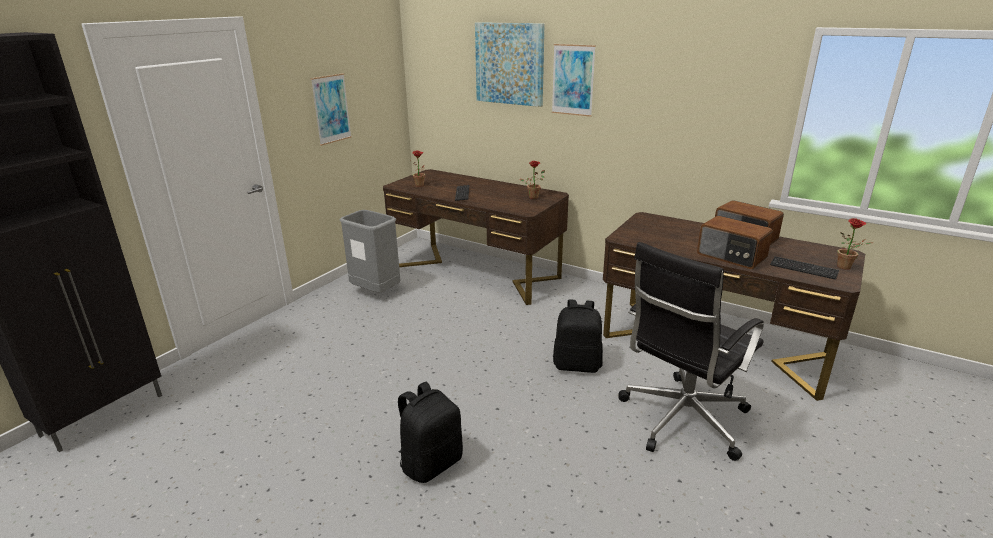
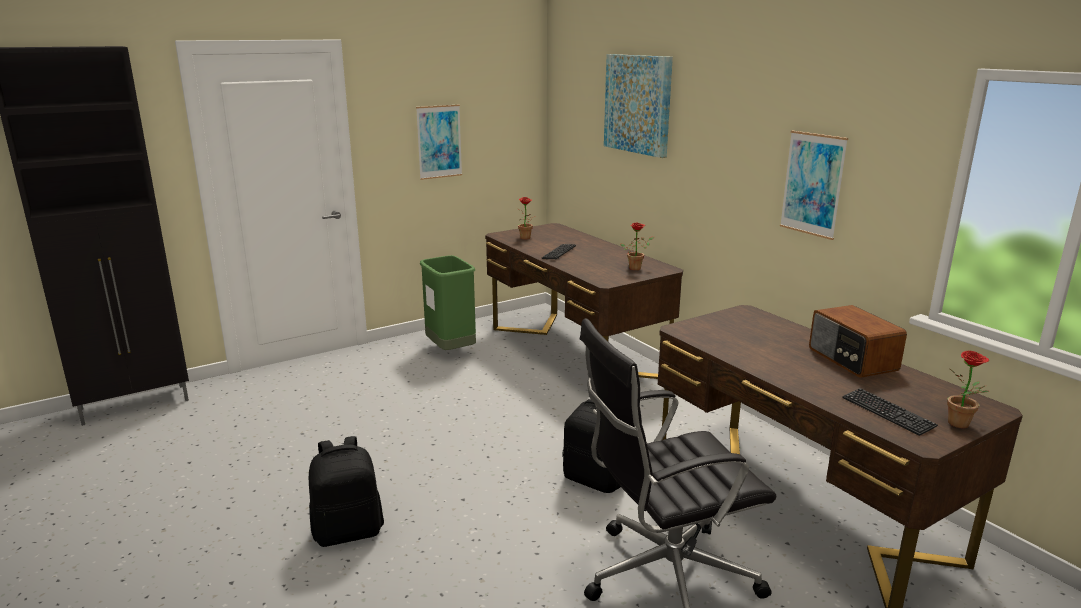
camera: 25 degrees right, 5 degrees down
grey trash can [339,210,401,292] -> green trash can [420,255,476,350]
picture [552,44,596,117] -> picture moved to [780,131,848,240]
radio [697,216,773,269] -> none

